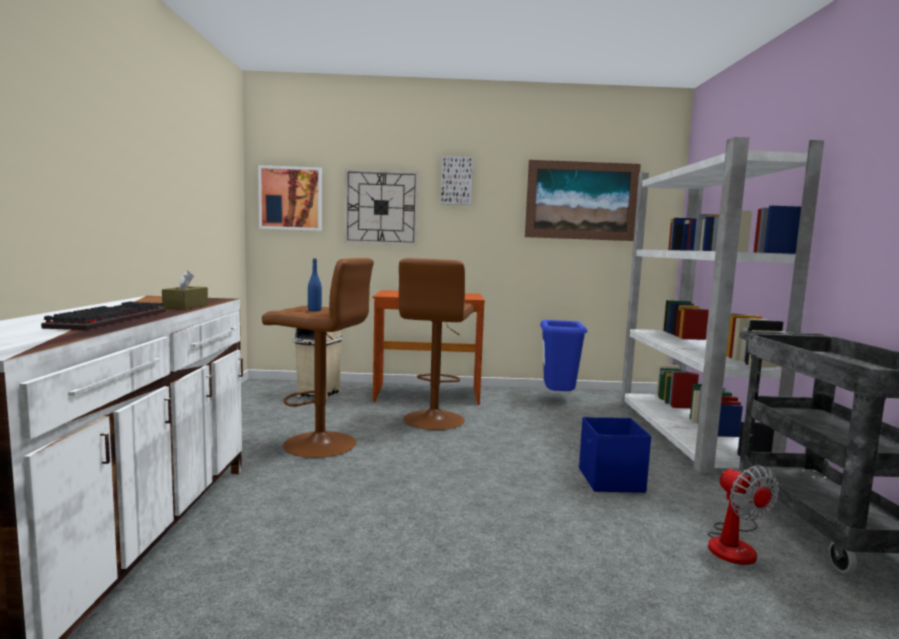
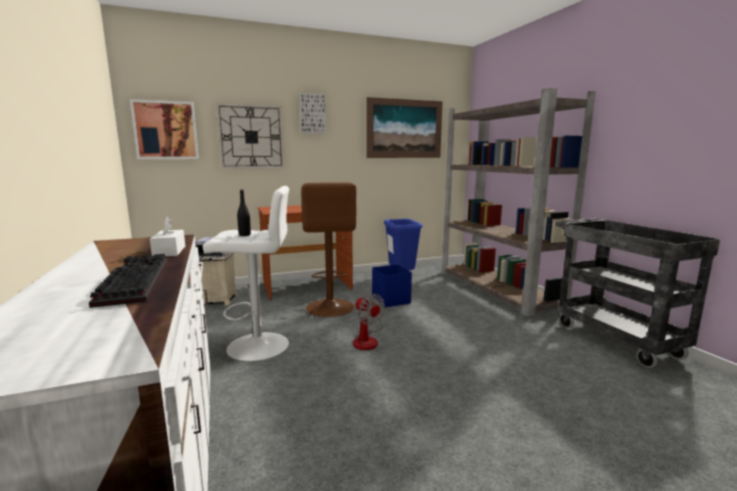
camera: 20 degrees left, 5 degrees up
brown tissue box [162,270,208,310] -> white tissue box [150,216,185,257]
brown stool [262,258,374,458] -> white stool [202,186,289,361]
blue bottle [308,258,322,311] -> black bottle [237,190,251,236]
blue storage box [579,417,651,493] -> blue storage box moved to [372,264,412,307]
white bookcase [621,137,824,474] -> brown bookcase [442,88,595,317]
fan [707,465,779,565] -> fan moved to [353,294,385,350]

